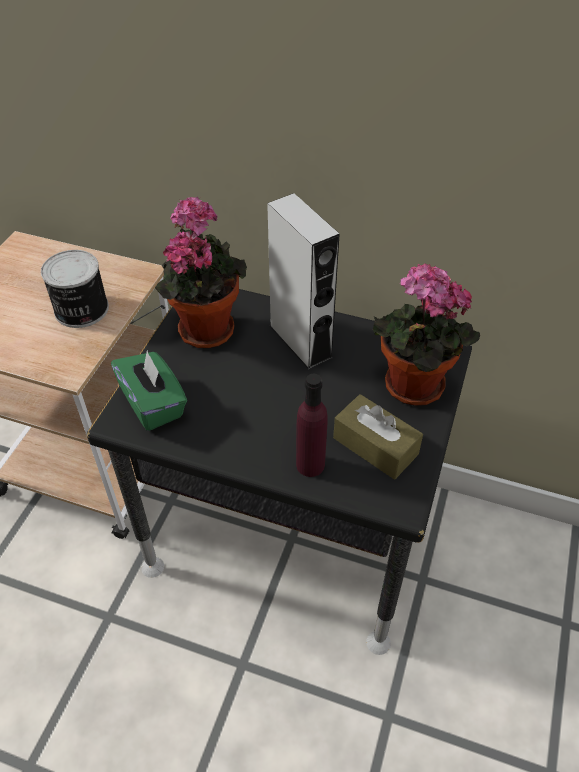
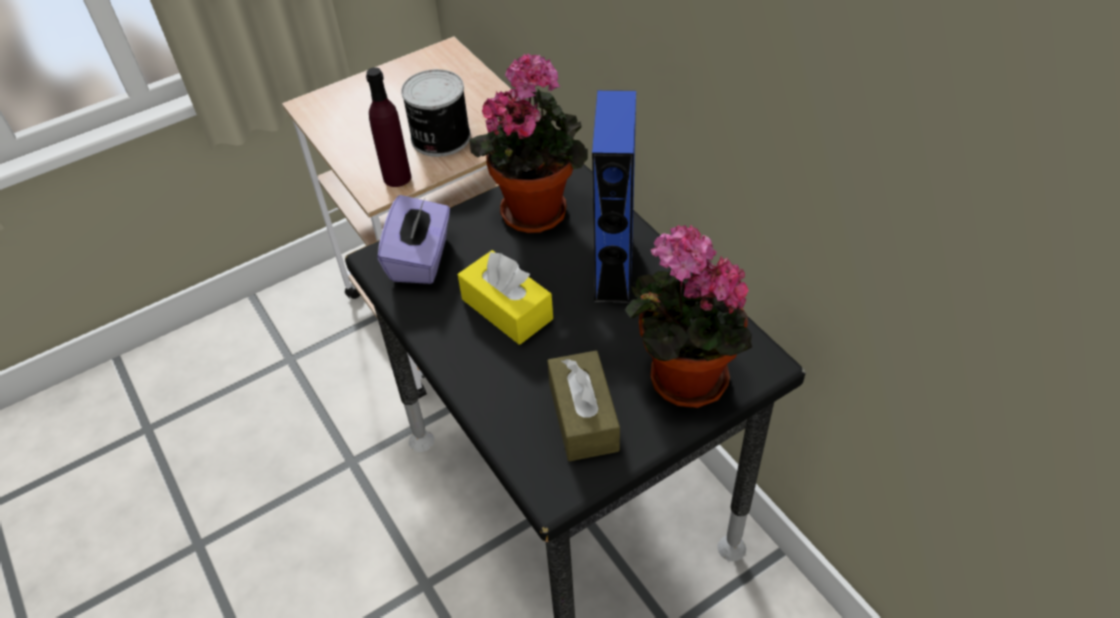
camera: 40 degrees right, 0 degrees up
green tissue box [111,350,187,431] -> purple tissue box [377,195,450,284]
grey speaker [267,193,340,370] -> blue speaker [592,90,636,304]
purple bottle [296,374,328,477] -> purple bottle moved to [366,67,411,187]
none -> yellow tissue box [458,250,553,345]

